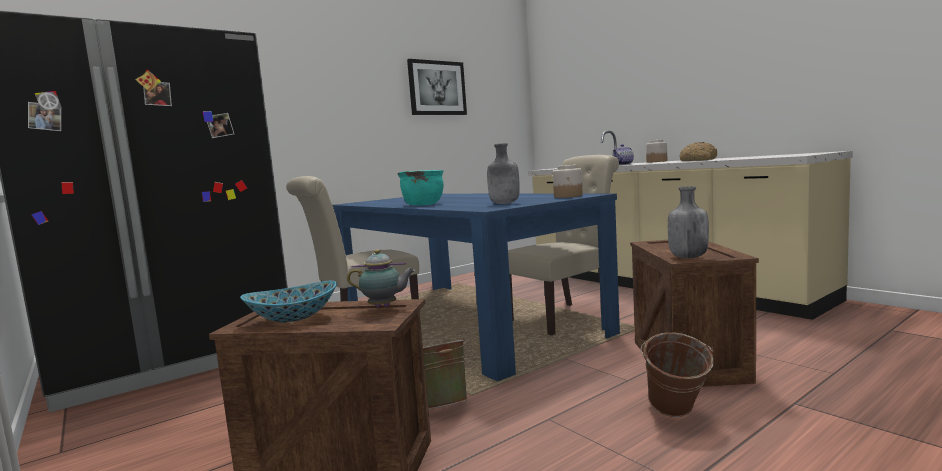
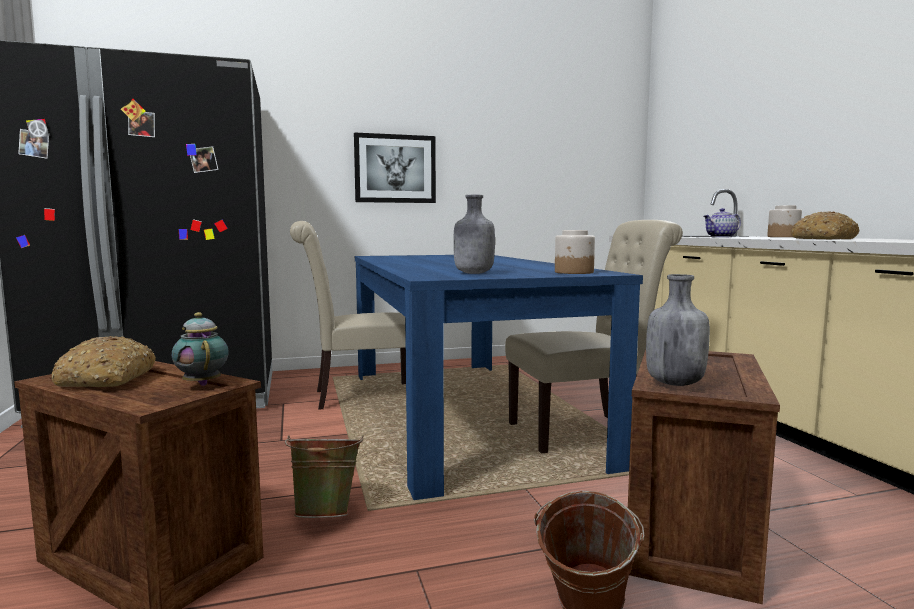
camera: 20 degrees right, 0 degrees up
bowl [240,281,337,323] -> bread [52,336,156,387]
teapot [347,249,415,308] -> teapot turned 150 degrees counterclockwise [172,312,229,386]
turquoise cooking pot [397,170,444,206] -> none
picture [407,59,467,115] -> picture moved to [354,132,436,203]

